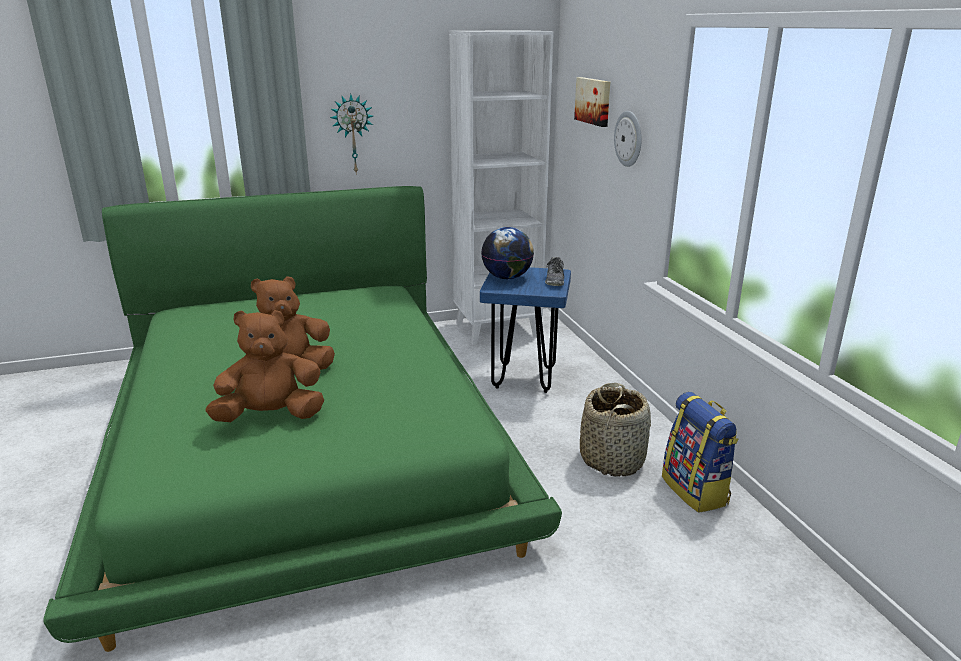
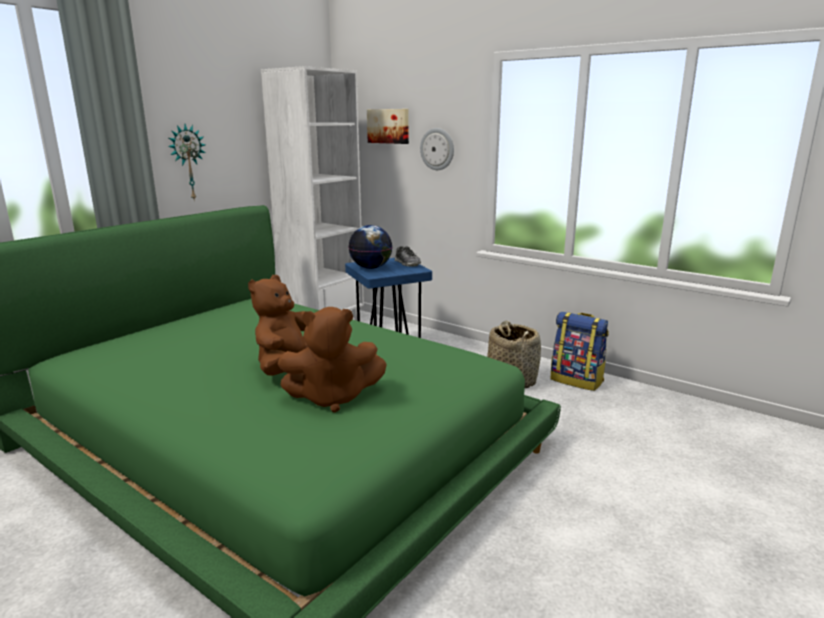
camera: 35 degrees left, 5 degrees down
brown plush toy [206,310,324,422] -> brown plush toy turned 135 degrees counterclockwise [278,307,387,413]

